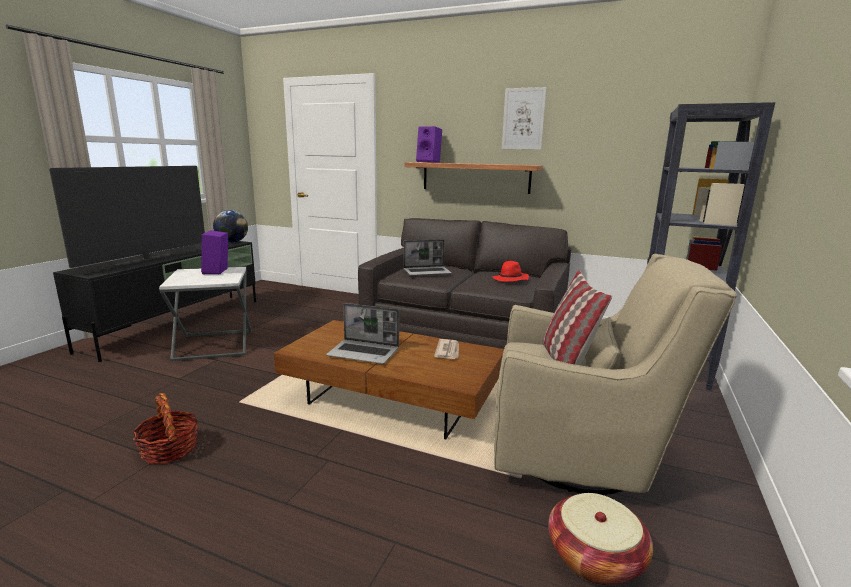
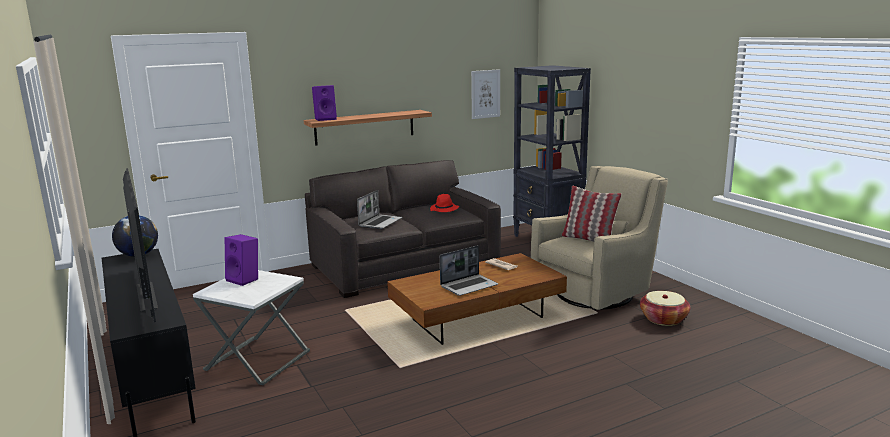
camera: 50 degrees left, 0 degrees up
basket [133,393,198,464] -> none
picture [502,87,547,150] -> picture moved to [471,69,500,119]

